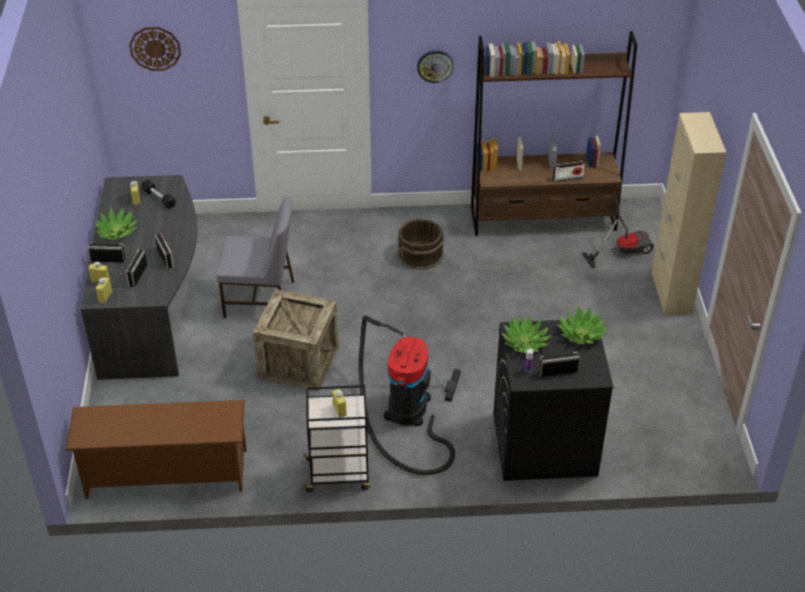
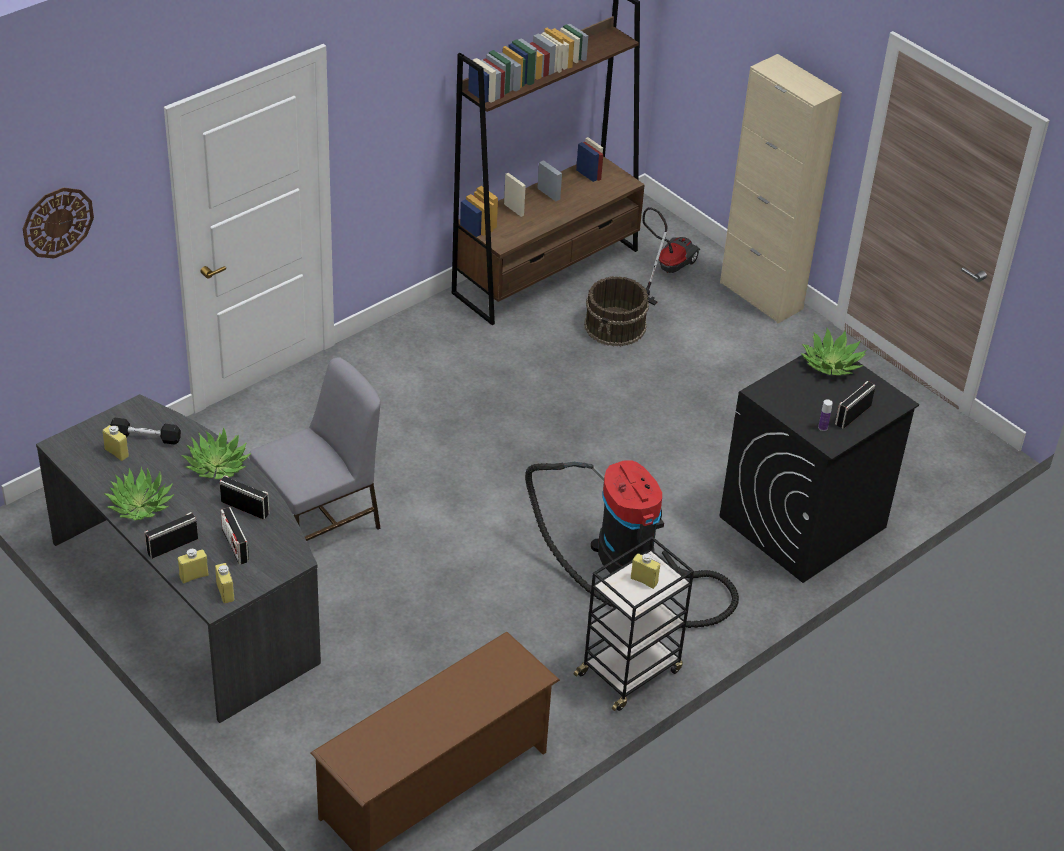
camera: 40 degrees left, 0 degrees up
crate [253,289,339,391] -> none
brown bucket [398,219,444,270] -> brown bucket moved to [584,276,649,346]
wall clock [417,50,454,83] -> none
potted plant [500,314,552,353] -> potted plant moved to [181,427,251,479]
radio [553,161,585,182] -> none

